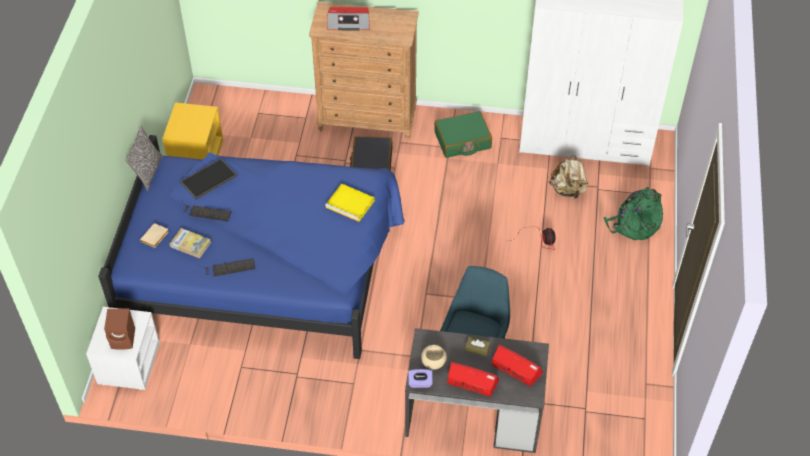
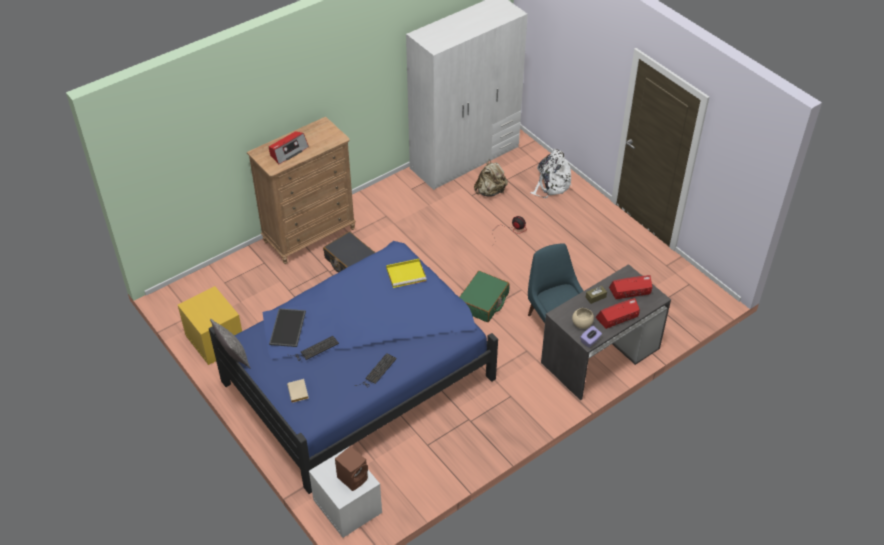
camera: 45 degrees left, 5 degrees down
book [170,228,211,258] -> none
green suitcase [434,111,492,158] -> green suitcase moved to [460,271,510,322]
green backpack [603,187,663,240] -> white backpack [530,149,572,198]

